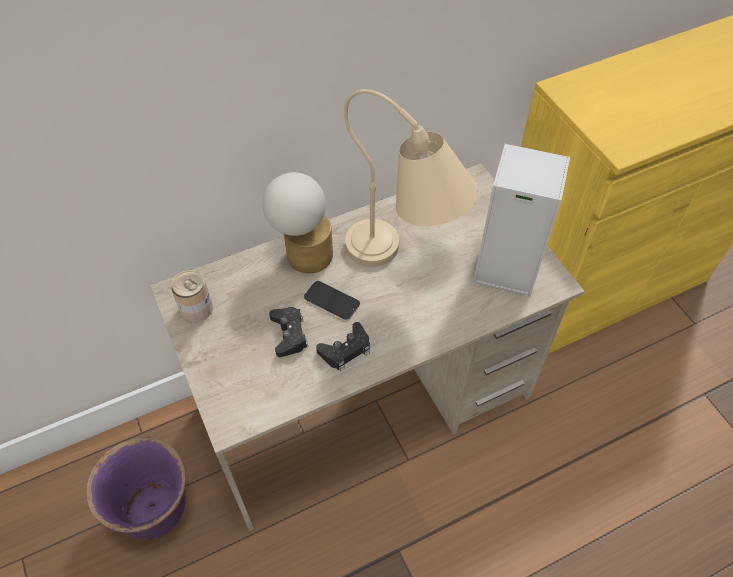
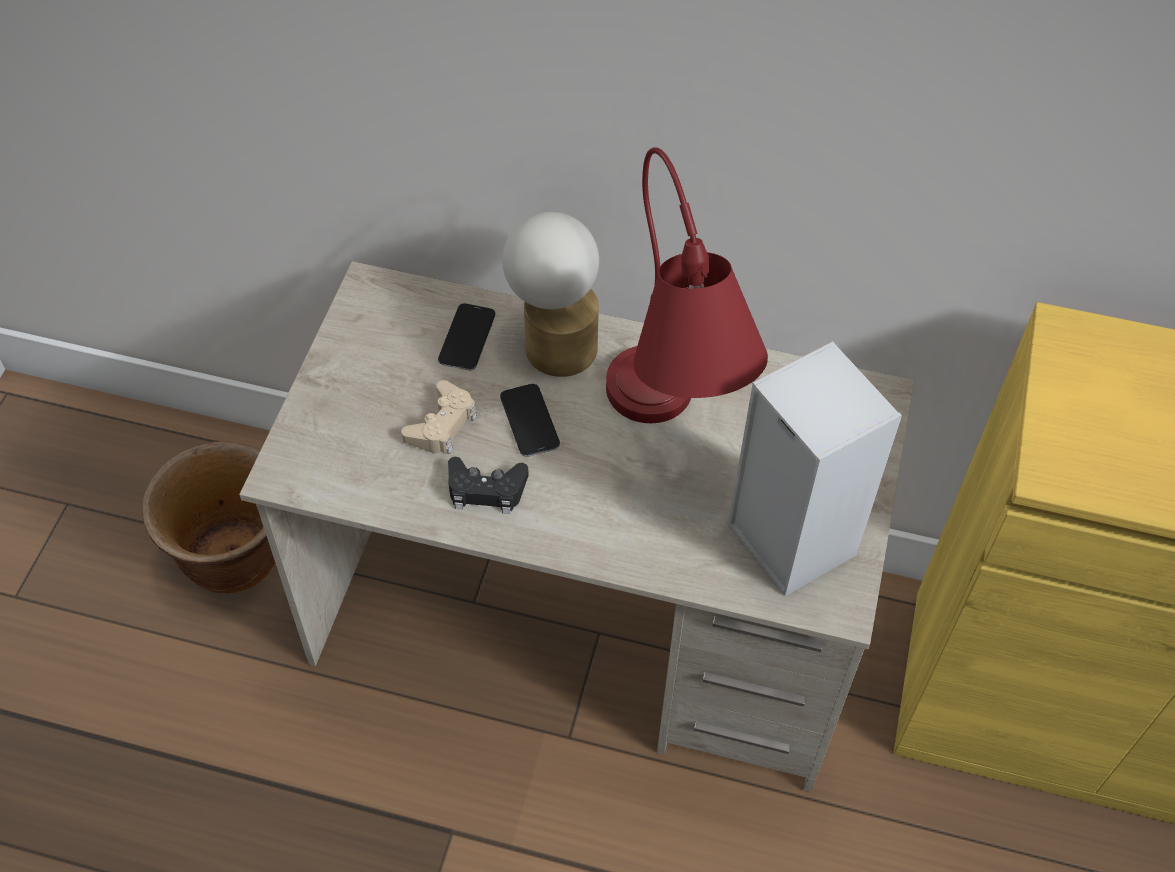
camera: 40 degrees right, 0 degrees up
purple planter [86,437,186,540] -> brown planter [142,442,275,593]
can [171,270,213,323] -> none
black game controller [269,307,308,357] -> beige game controller [401,380,477,454]
beige table lamp [344,89,478,267] -> red table lamp [606,147,768,423]
none -> phone [438,303,495,371]

